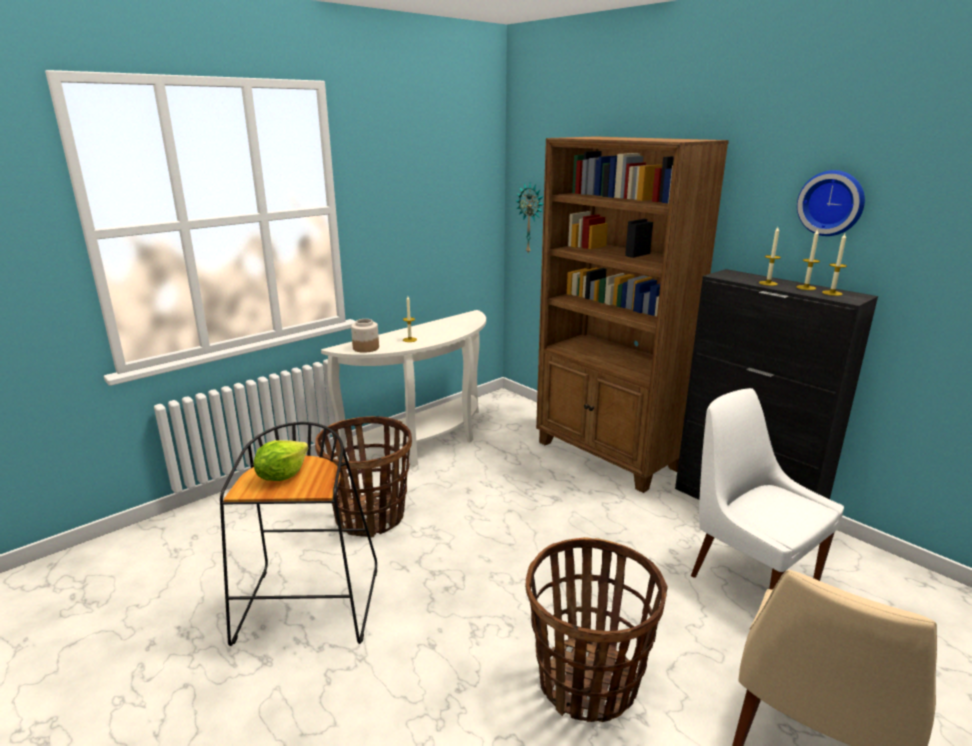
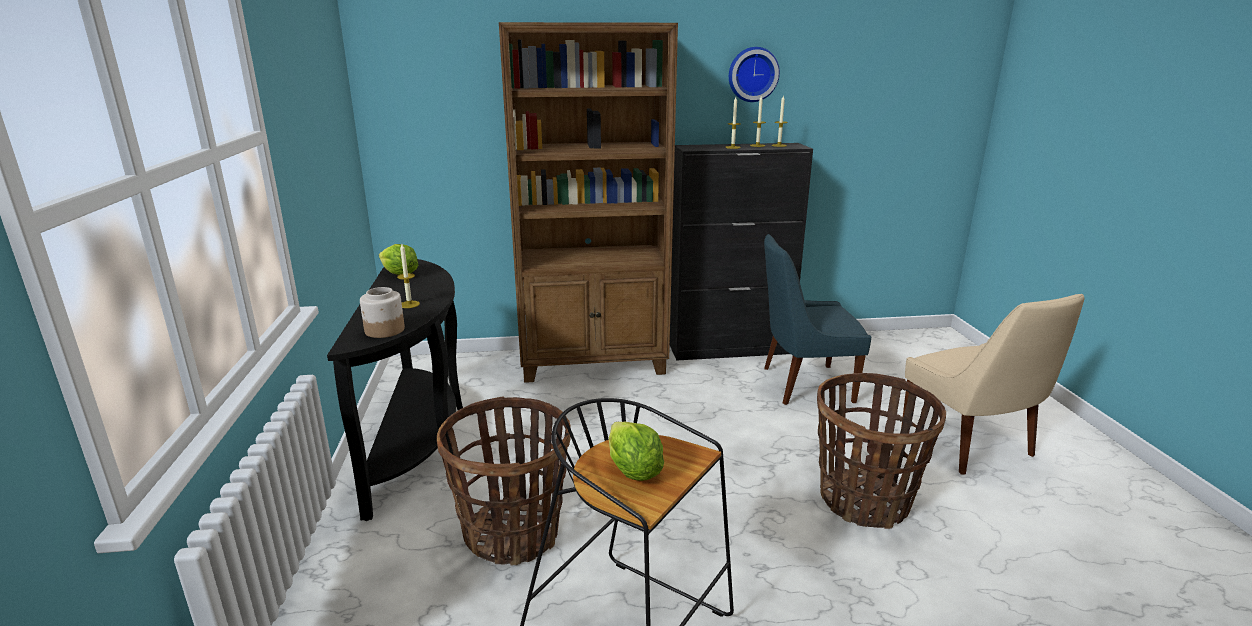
camera: 55 degrees left, 0 degrees up
white console table [321,310,486,466] -> black console table [327,259,463,521]
wall clock [516,183,544,253] -> none
white chair [691,388,844,590] -> blue chair [764,234,872,405]
none -> lettuce [379,244,418,275]

